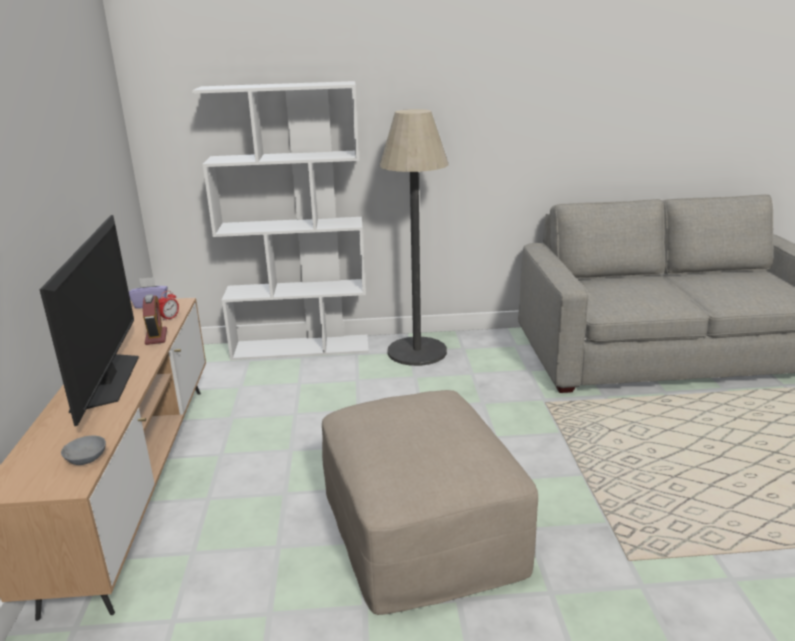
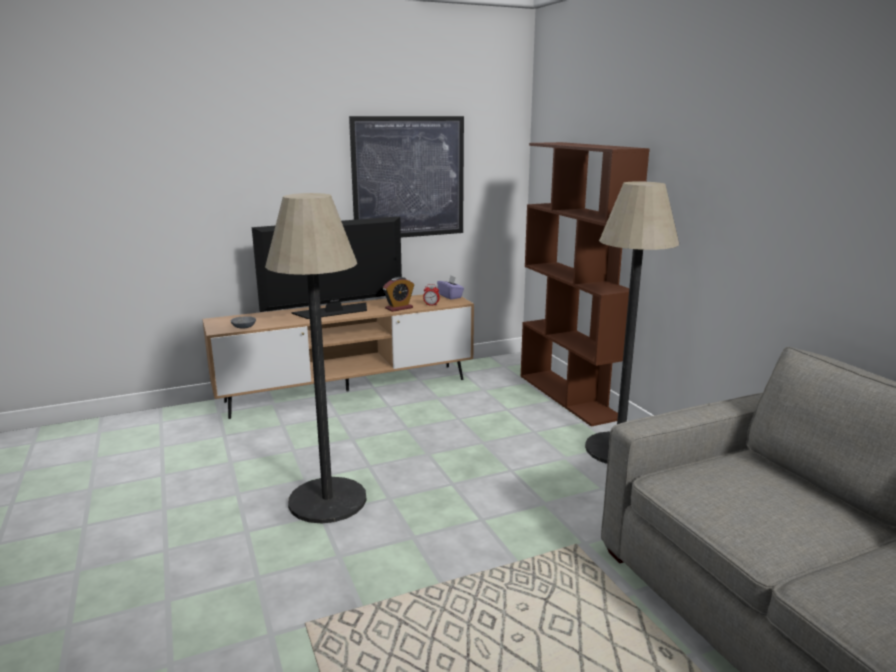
camera: 70 degrees right, 5 degrees down
white bookcase [192,81,369,360] -> brown bookcase [520,142,650,427]
beige ottoman [322,390,538,615] -> floor lamp [265,193,366,523]
none -> picture [349,116,464,238]

